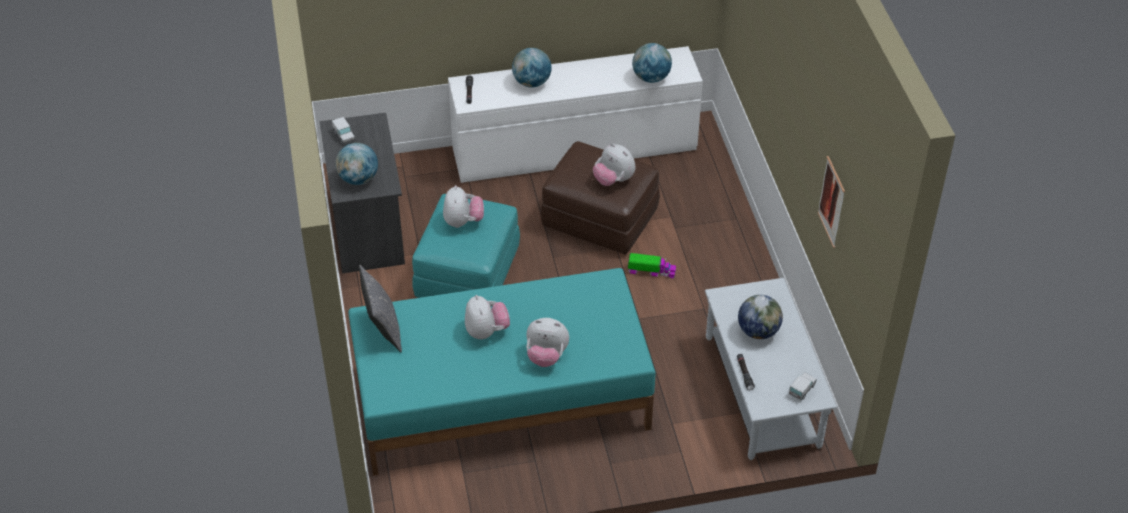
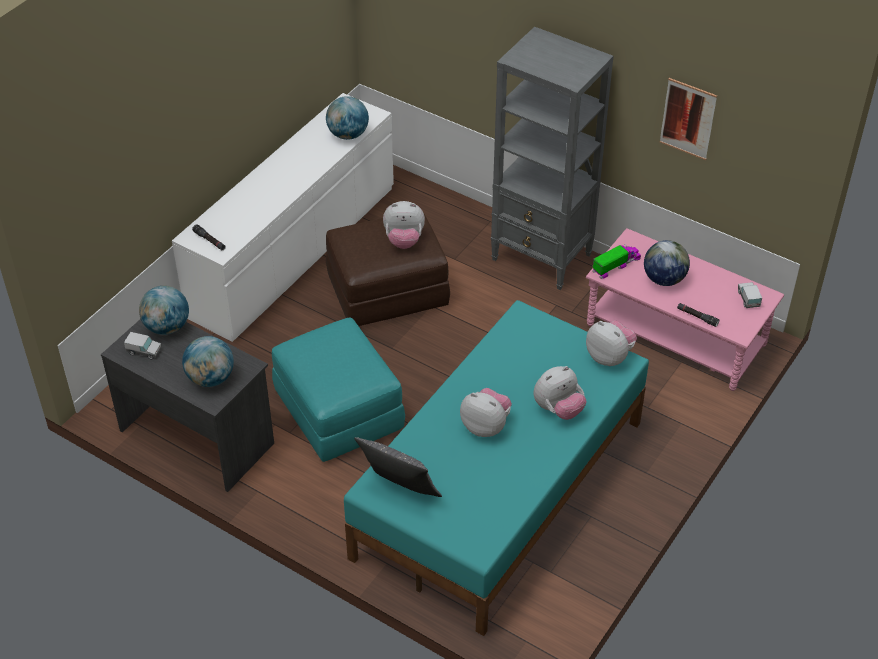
camera: 45 degrees left, 0 degrees up
plush toy [443,185,484,228] -> plush toy moved to [586,320,637,366]
globe [512,48,552,87] -> globe moved to [139,286,189,335]
toy truck [628,253,676,279] -> toy truck moved to [592,244,641,279]
grey coffee table [705,278,837,460] -> pink coffee table [586,228,784,391]
none -> grey bookcase [491,27,614,290]

